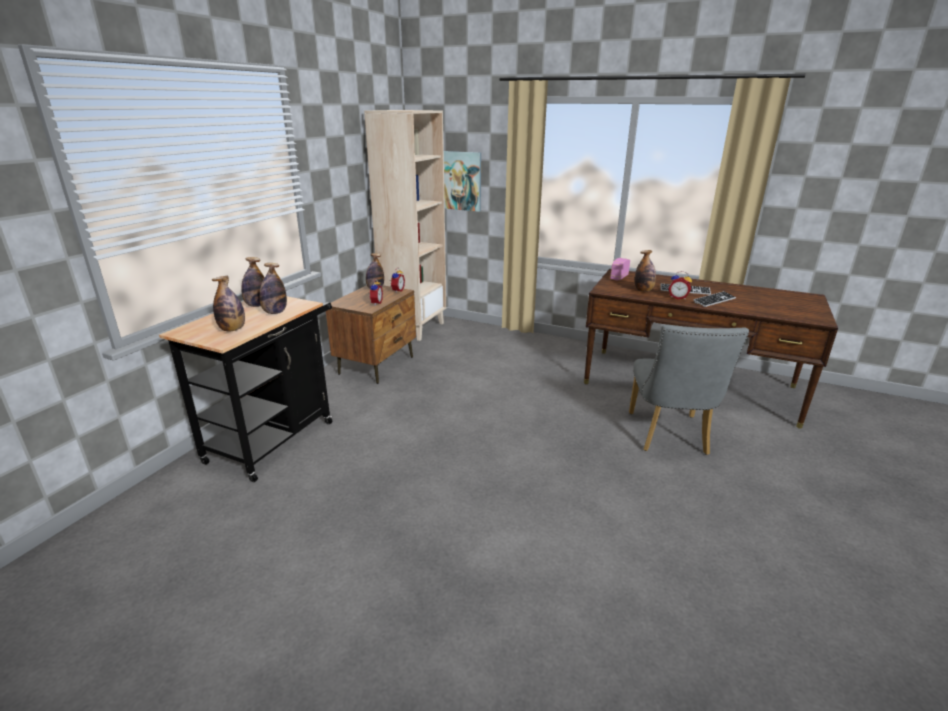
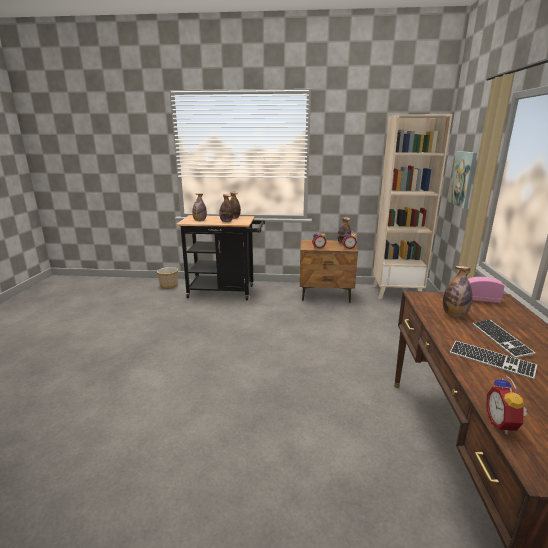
camera: 70 degrees right, 5 degrees down
grey chair [629,324,749,455] -> none
alarm clock [668,271,692,300] -> alarm clock moved to [486,376,527,435]
none -> planter [157,267,178,289]

